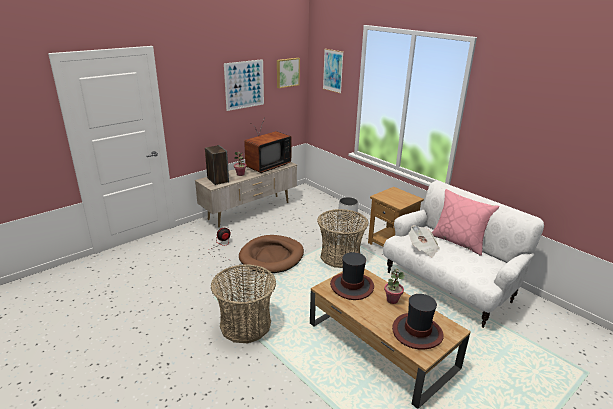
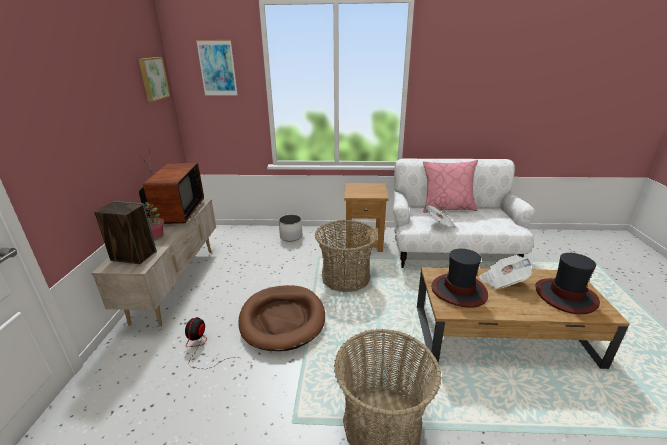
camera: 45 degrees left, 0 degrees up
picture [224,59,264,111] -> none
potted plant [384,269,405,304] -> newspaper [479,255,533,289]

